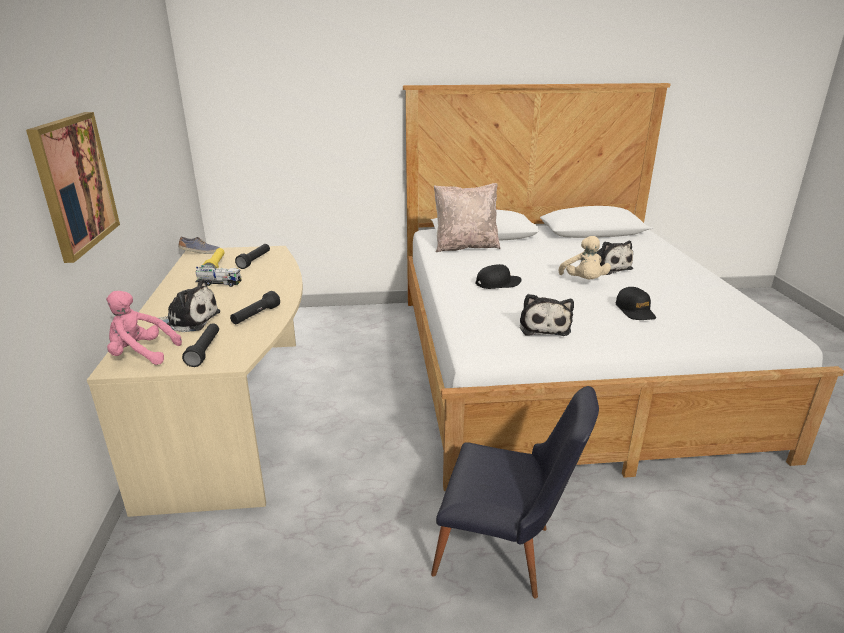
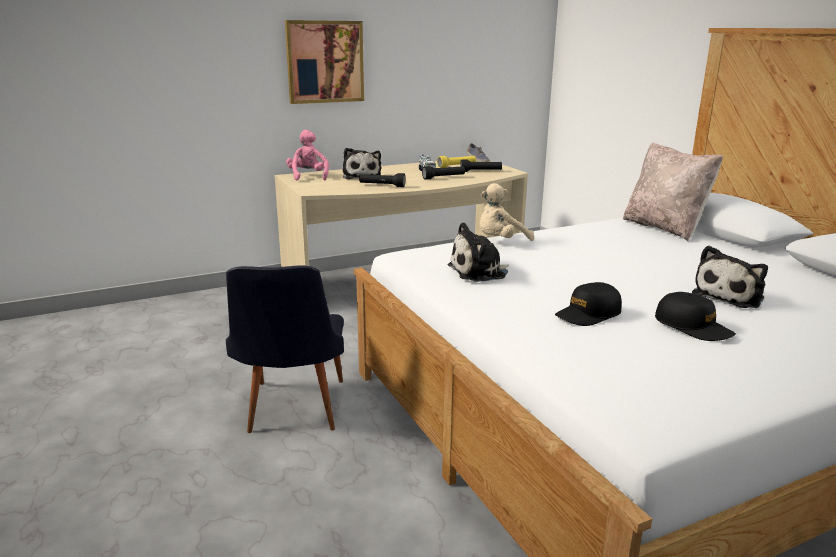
camera: 70 degrees right, 5 degrees down
black flashlight [182,323,219,367] -> black flashlight moved to [422,166,465,180]
black cap [475,264,522,289] -> black cap moved to [655,292,736,341]
beige plush toy [559,236,611,279] -> beige plush toy moved to [479,183,534,241]

